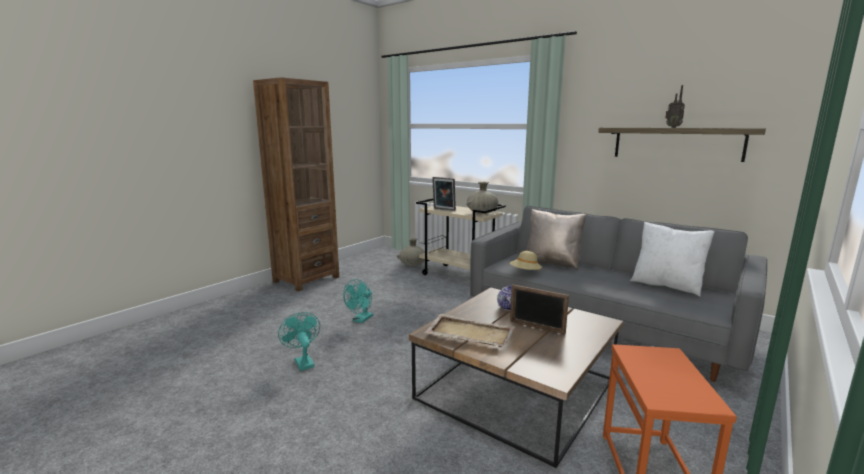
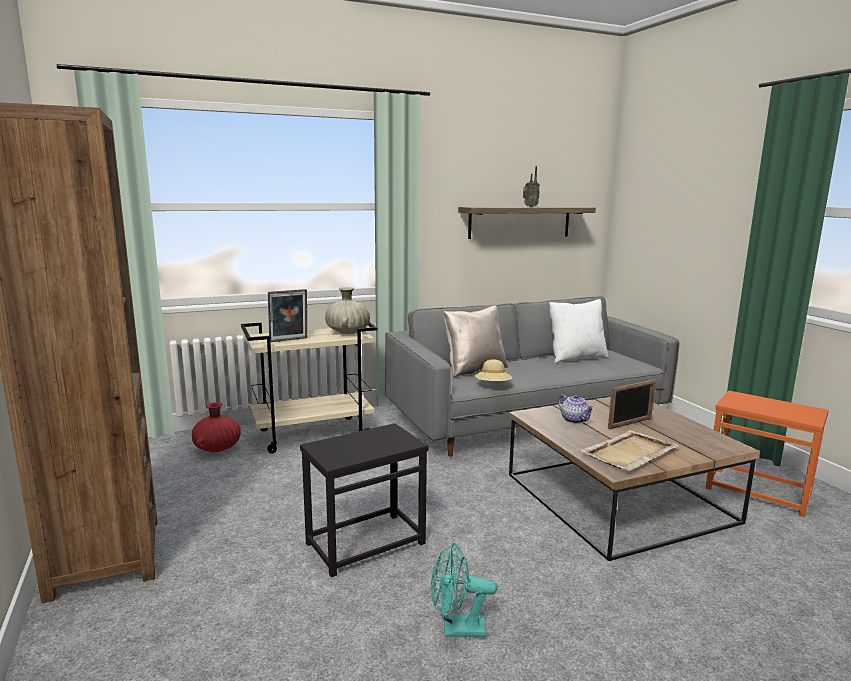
camera: 60 degrees left, 0 degrees up
turquoise fan [343,279,373,323] -> black side table [300,423,428,577]
beige vase [397,238,425,266] -> red vase [192,402,241,452]

